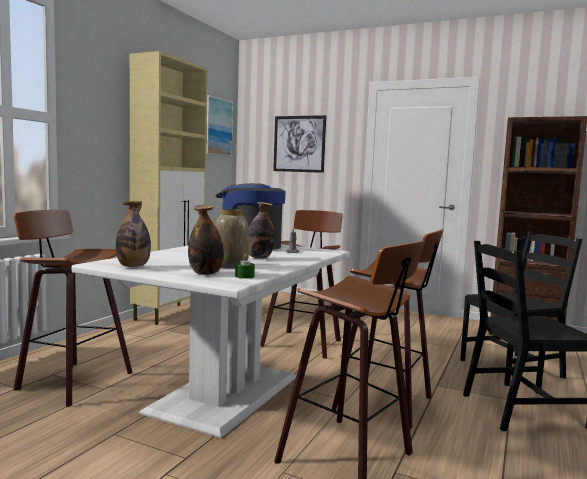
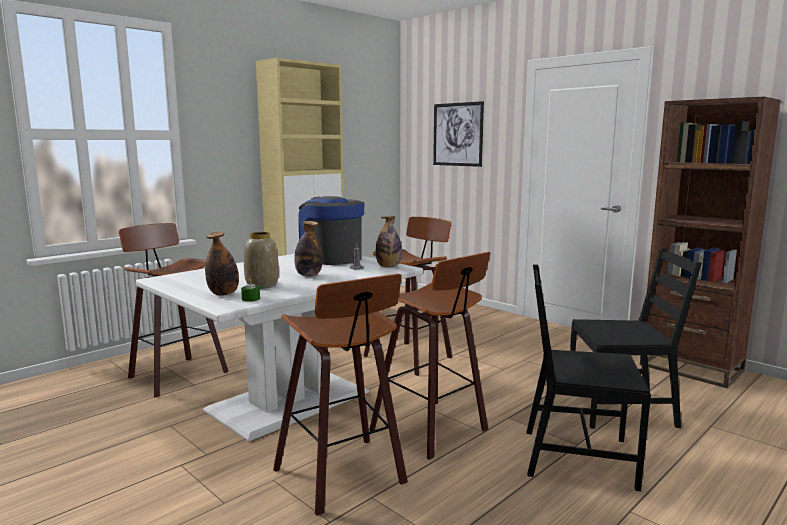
camera: 20 degrees right, 5 degrees up
bottle [116,201,151,267] -> bottle moved to [376,216,402,268]
picture [206,95,233,156] -> none

